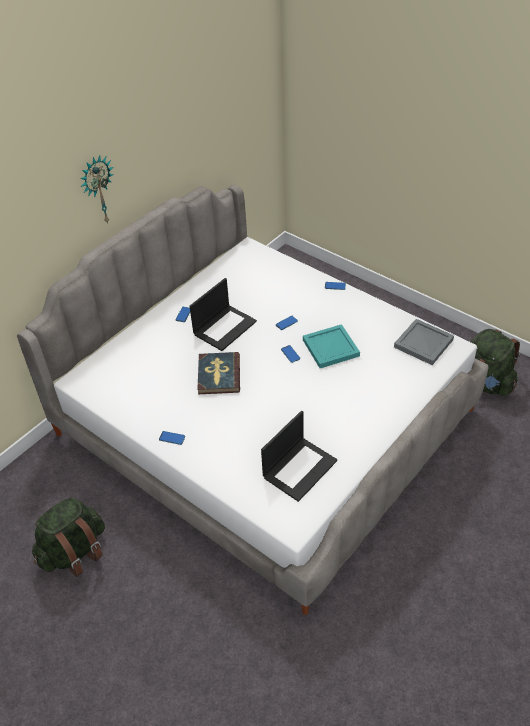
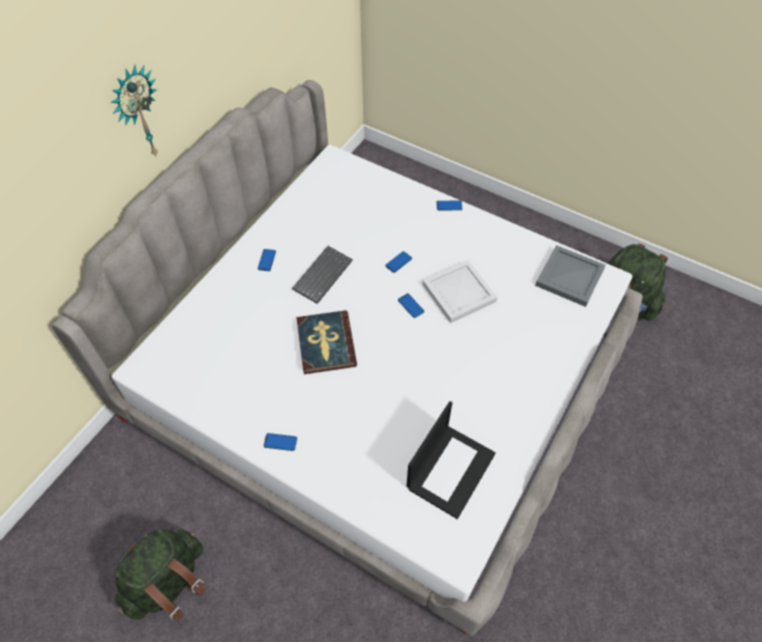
camera: 10 degrees left, 10 degrees up
laptop [189,278,257,351] -> keyboard [292,246,353,304]
turquoise tray [303,324,360,368] -> white tray [422,260,497,323]

